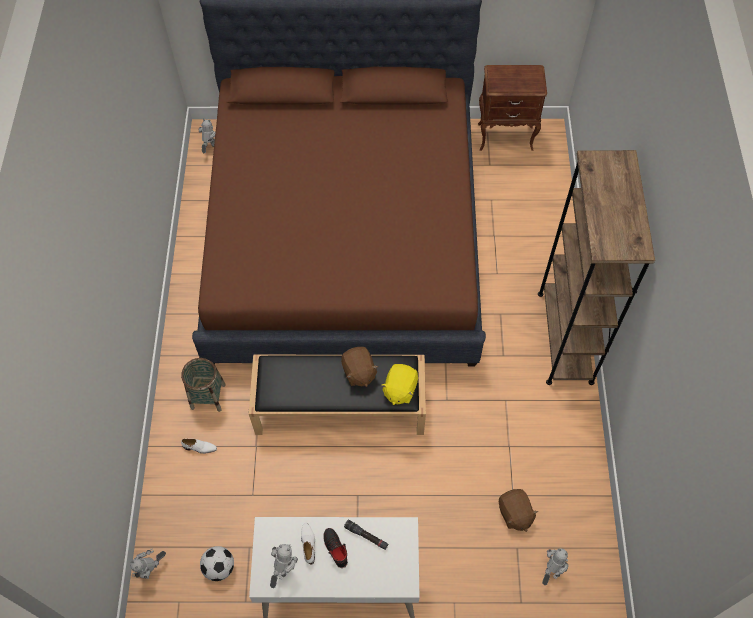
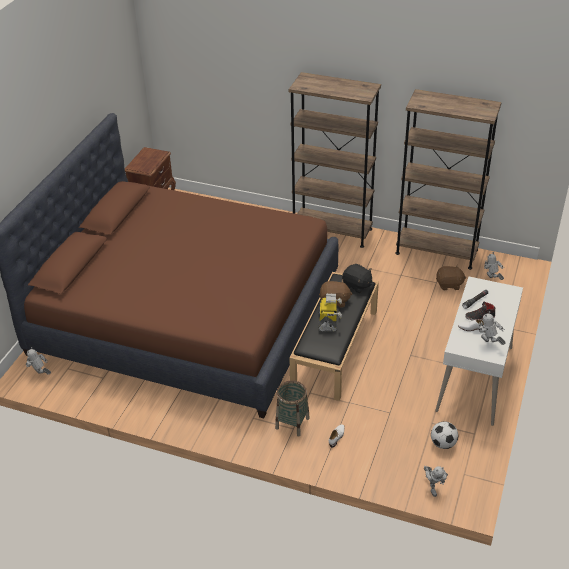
camera: 70 degrees left, 20 degrees down
yellow plush toy [381,364,418,405] -> black plush toy [342,264,372,293]
none -> toy robot [318,294,342,332]
none -> brown bookcase [395,89,502,270]

